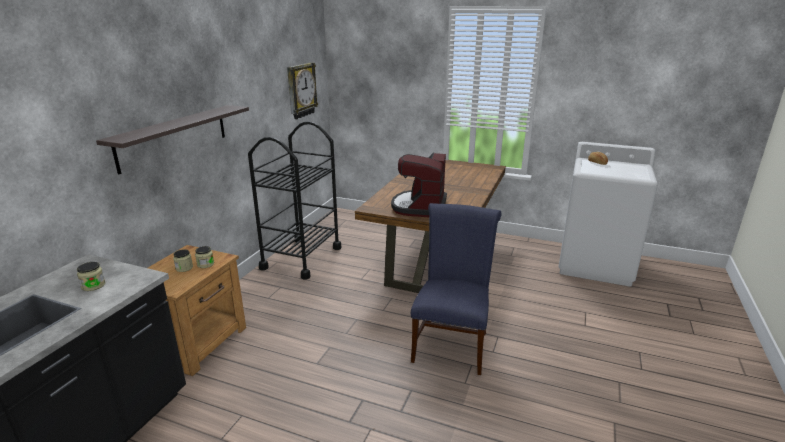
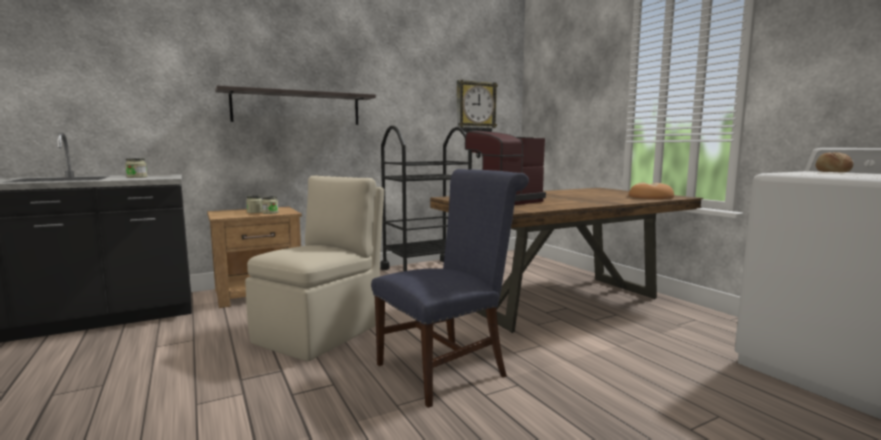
camera: 40 degrees right, 15 degrees down
none -> beige chair [245,175,384,361]
none -> bread [629,182,674,199]

